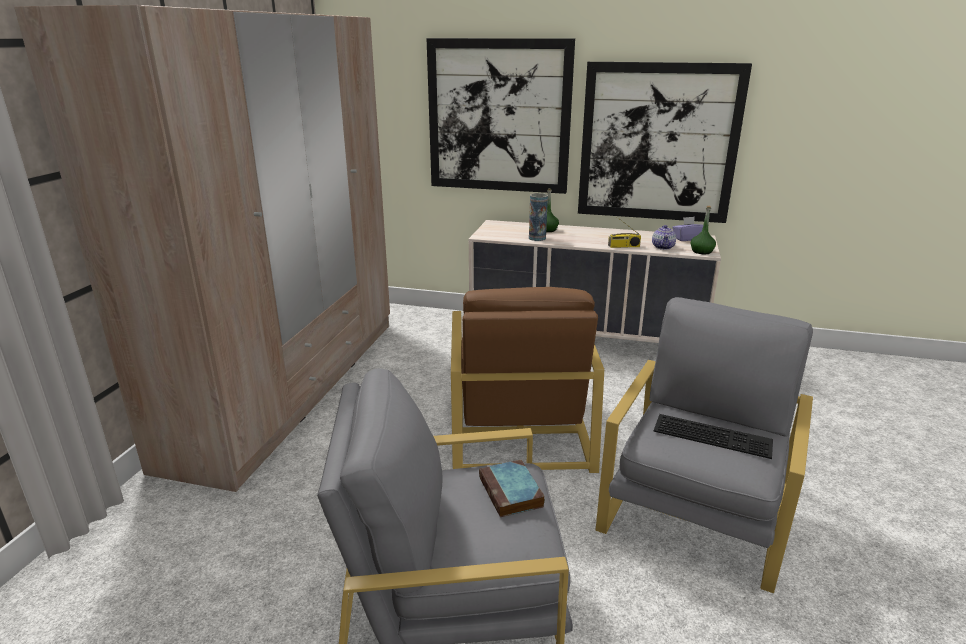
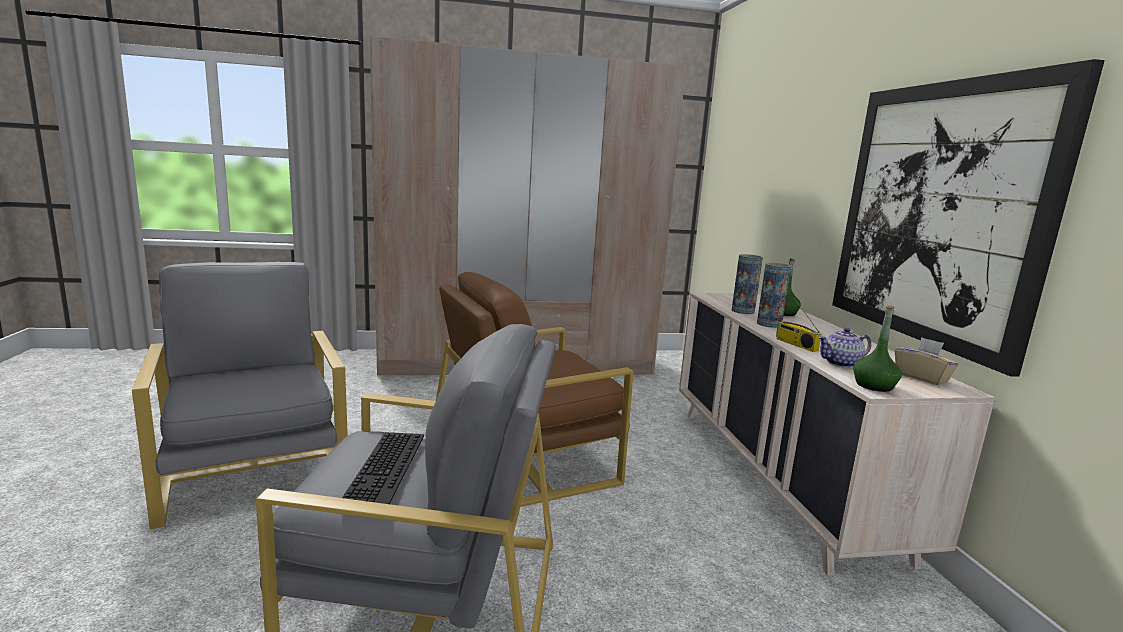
camera: 65 degrees right, 10 degrees down
picture [426,38,575,194] -> none
book [479,460,545,518] -> none
purple tissue box [672,217,703,241] -> beige tissue box [895,337,959,385]
none -> vase [757,263,791,328]

